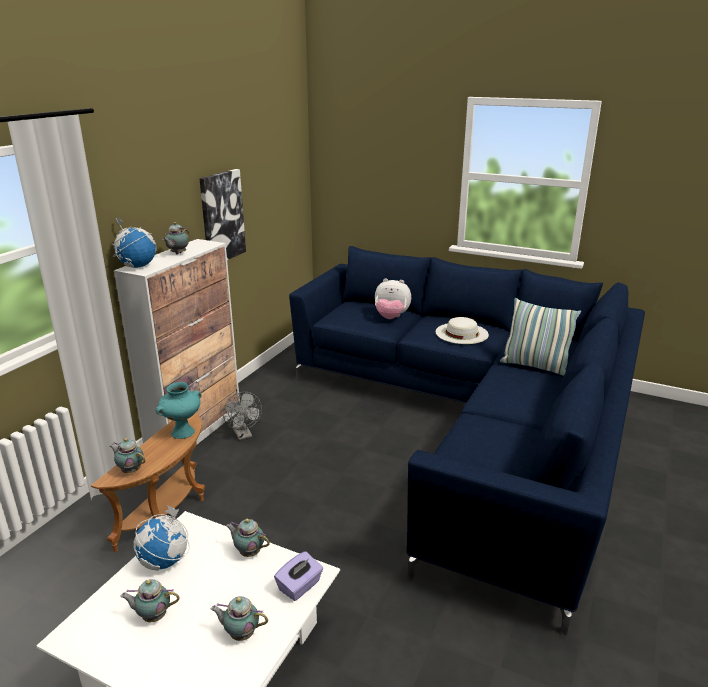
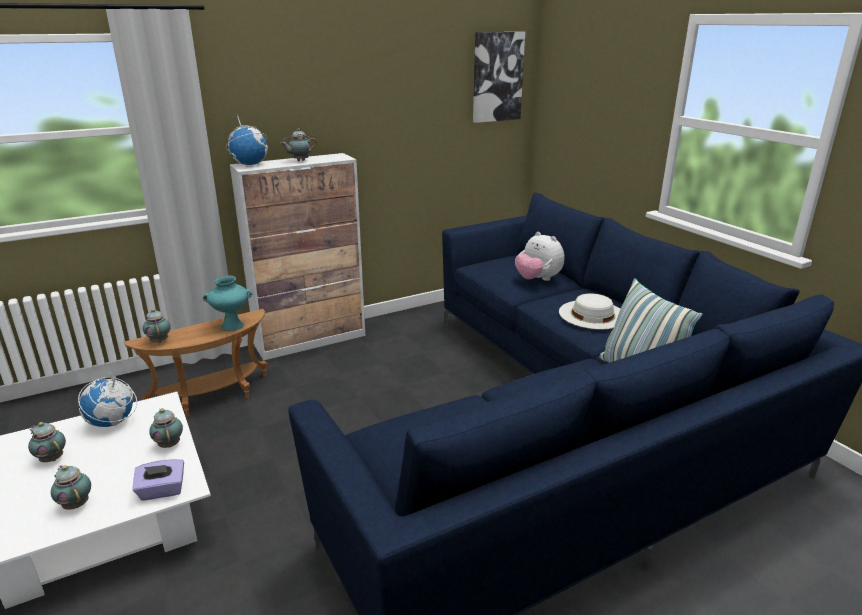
camera: 35 degrees right, 0 degrees up
picture [199,169,246,260] -> picture moved to [473,32,525,123]
grey fan [223,392,262,440] -> none

